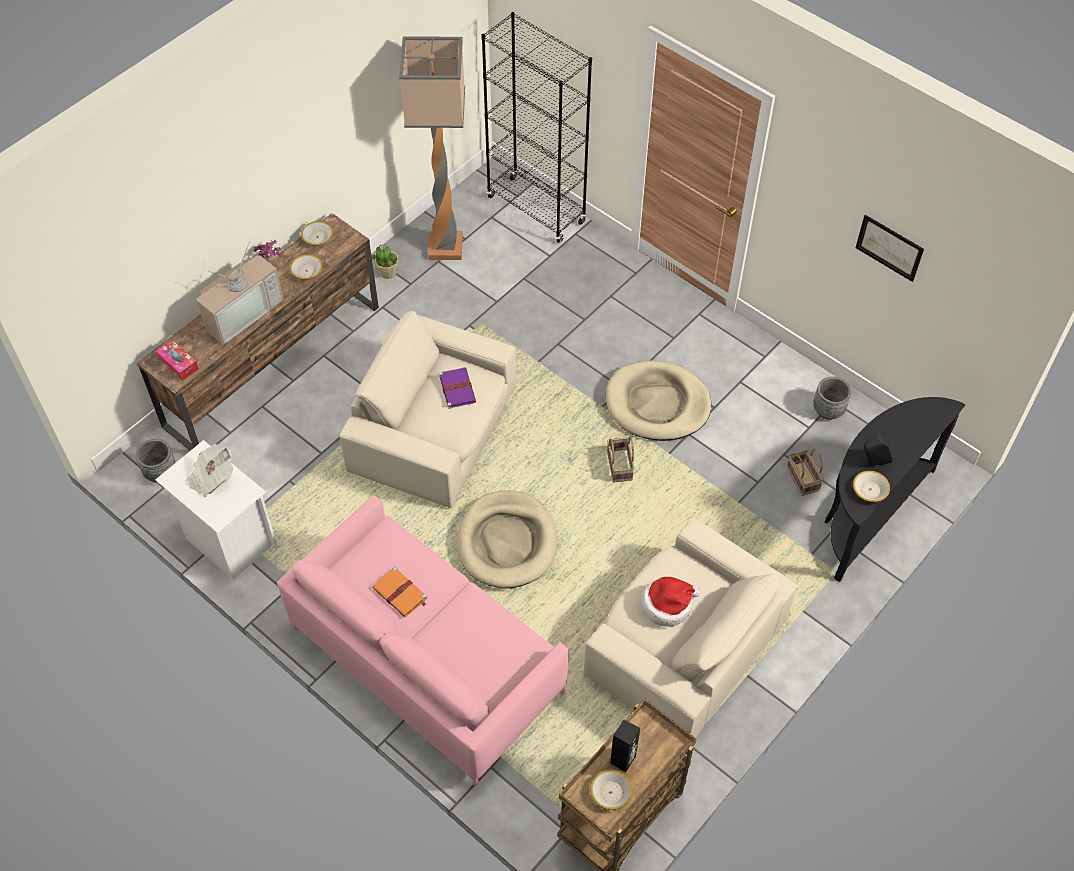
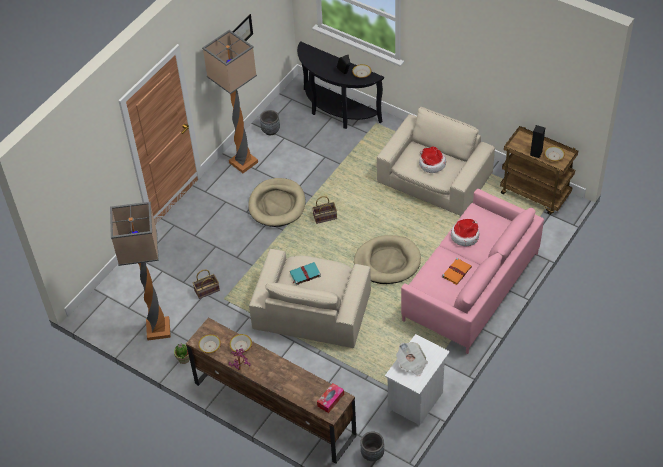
camera: 95 degrees left, 5 degrees down
television [197,241,284,345] -> none
purple book [439,368,476,409] -> turquoise book [290,262,321,285]
black bookcase [481,12,592,243] -> none
basket [787,449,824,496] -> basket moved to [193,270,220,299]
none -> floor lamp [202,30,258,173]
none -> hat [451,219,479,246]

